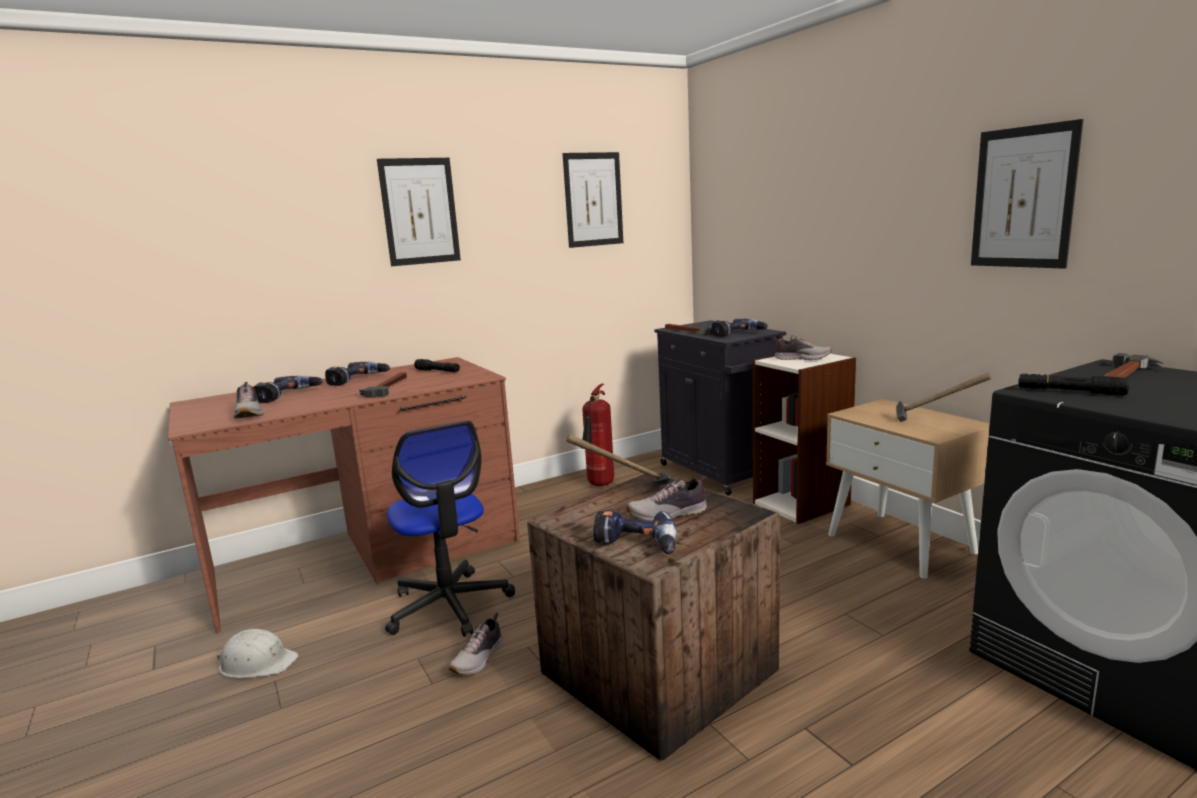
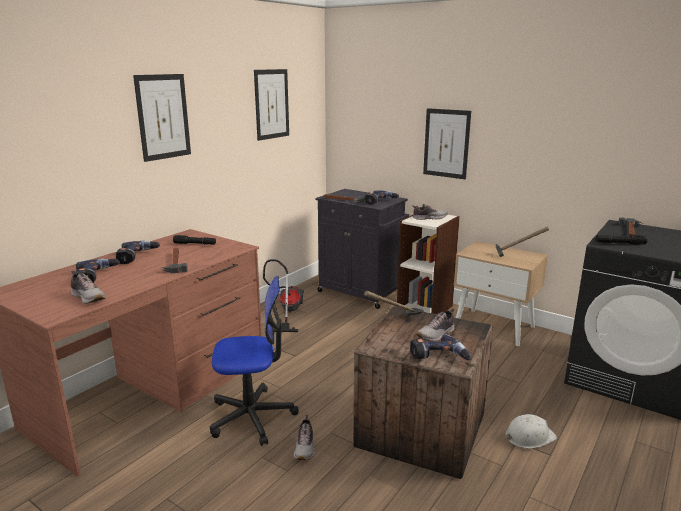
camera: 25 degrees left, 5 degrees up
white hard hat [216,629,299,678] -> white hard hat moved to [505,414,557,449]
office chair [385,421,515,637] -> office chair turned 45 degrees counterclockwise [210,276,299,446]
fire extinguisher [582,384,614,486] -> vacuum cleaner [263,259,304,332]
picture [971,119,1083,269] -> picture moved to [423,108,471,179]

